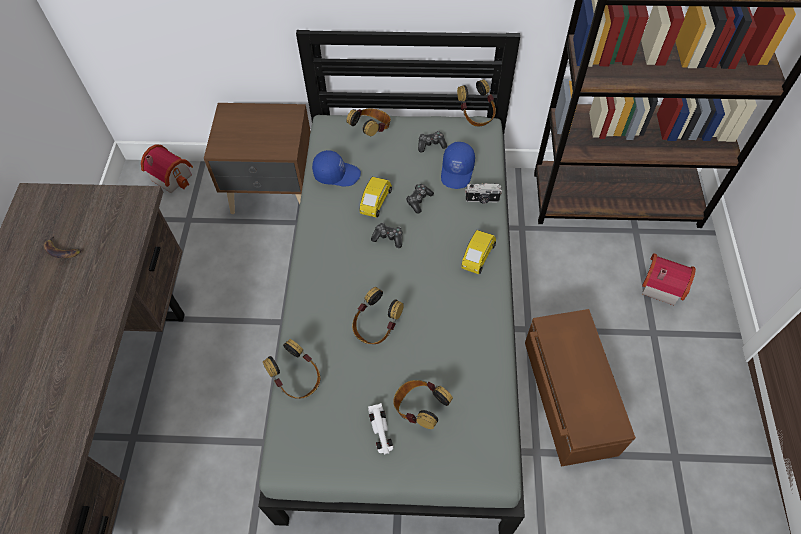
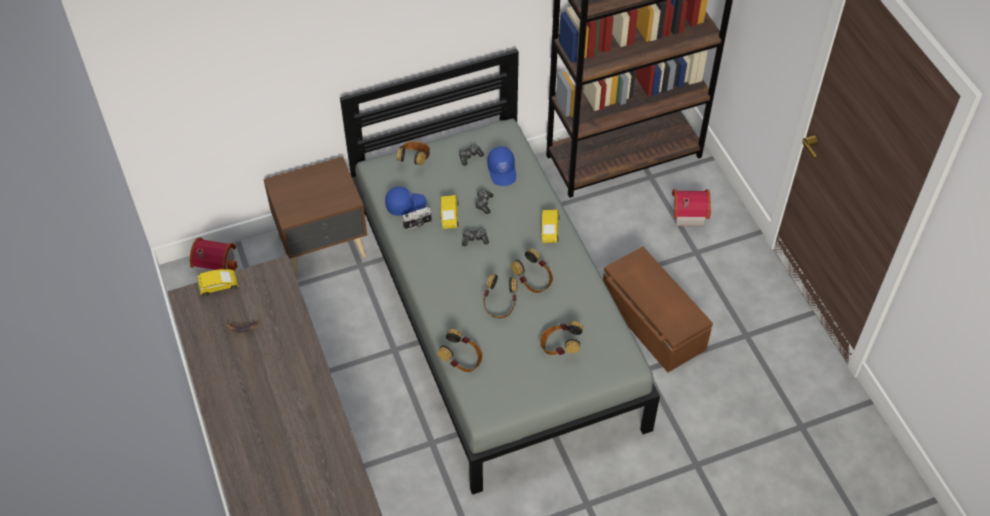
camera: 25 degrees left, 5 degrees down
white toy car [368,403,393,455] -> none
headphones [457,79,496,127] -> headphones moved to [511,248,553,293]
camera [465,183,502,203] -> camera moved to [402,207,432,230]
none -> yellow toy car [197,269,238,296]

